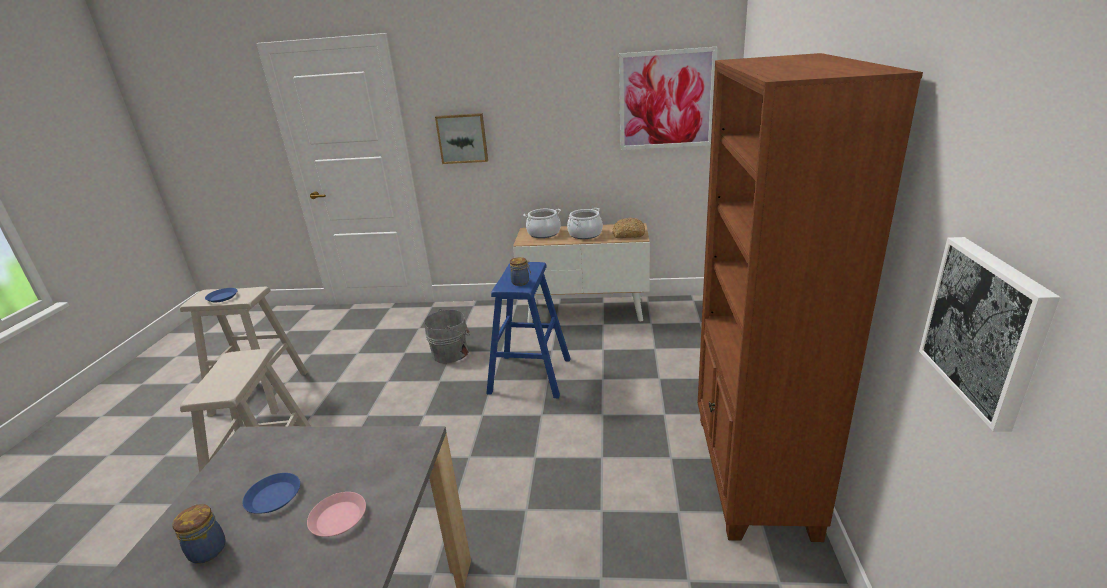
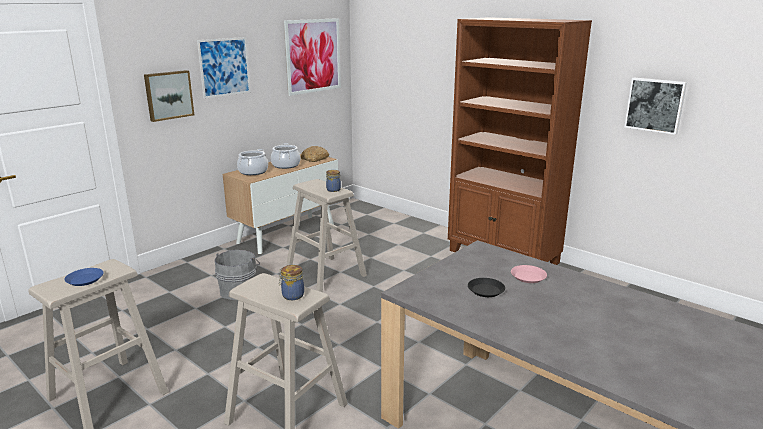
camera: 55 degrees left, 5 degrees down
jar [172,504,226,564] -> jar moved to [279,265,304,300]
blue plate [242,473,300,514] -> black plate [468,278,505,297]
blue stool [486,262,571,398] -> beige stool [286,179,367,292]
none -> picture [197,37,251,99]

